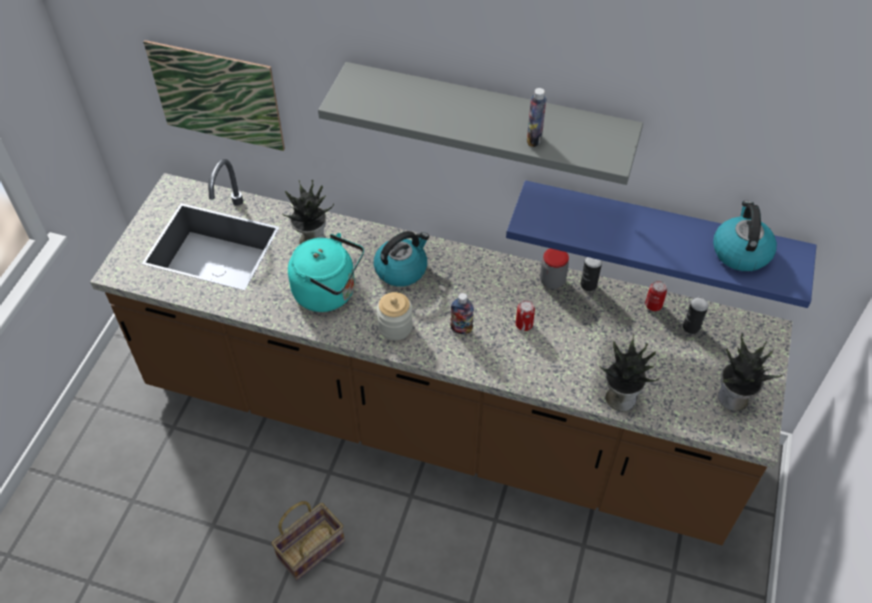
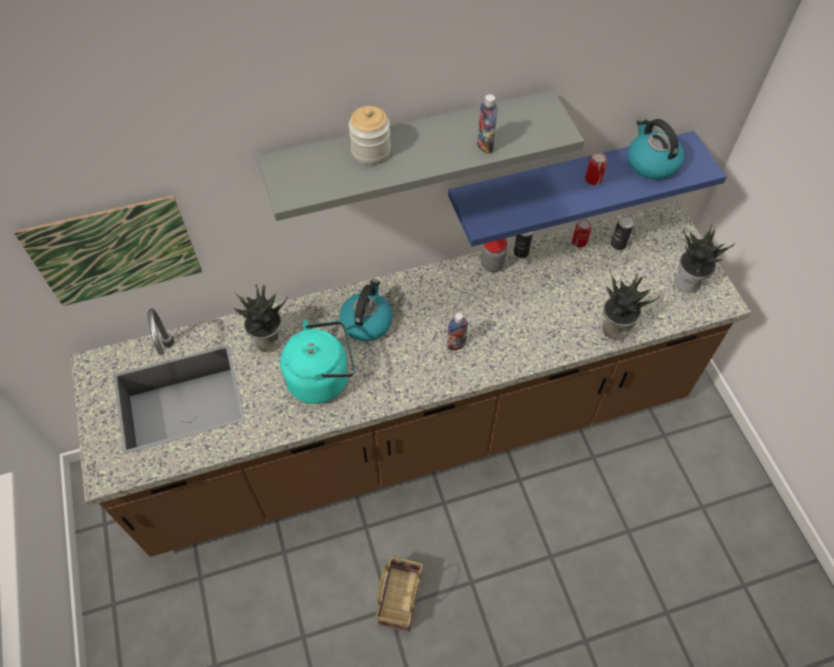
camera: 35 degrees left, 5 degrees up
jar [377,292,413,340] -> jar moved to [349,106,391,165]
can [516,300,535,331] -> can moved to [585,152,607,185]

